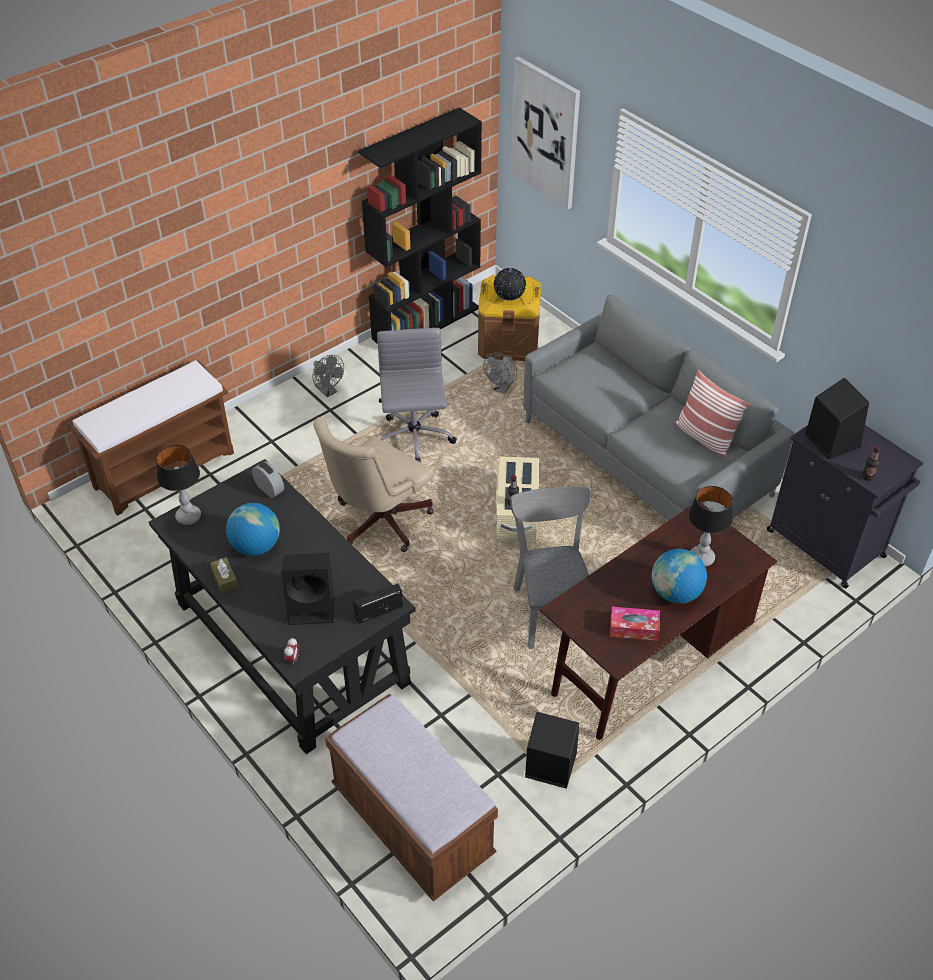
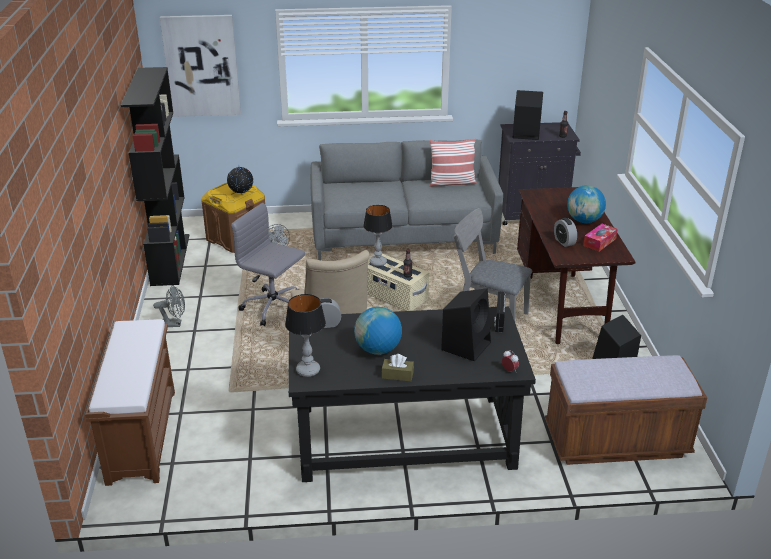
camera: 55 degrees left, 15 degrees down
table lamp [688,486,733,567] -> table lamp moved to [363,205,393,266]
none -> alarm clock [554,218,577,247]

